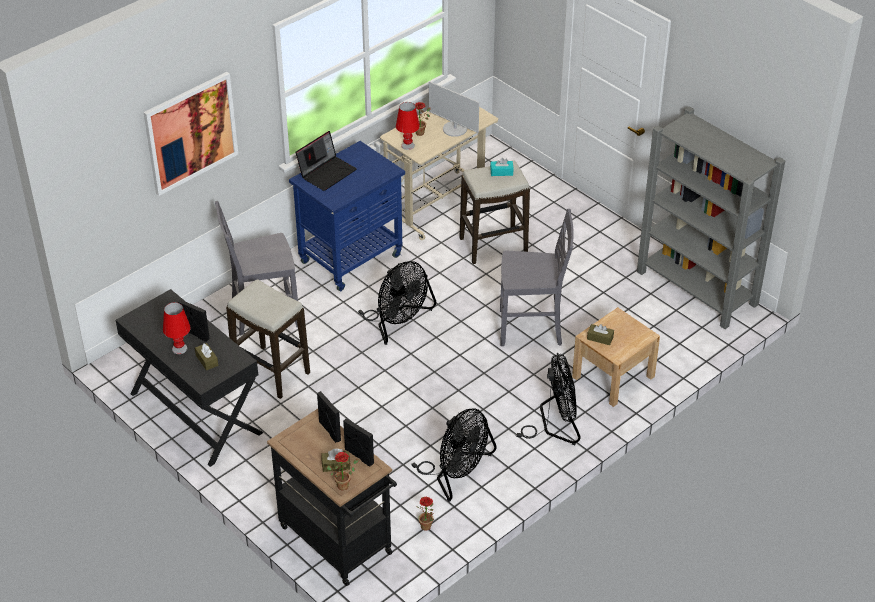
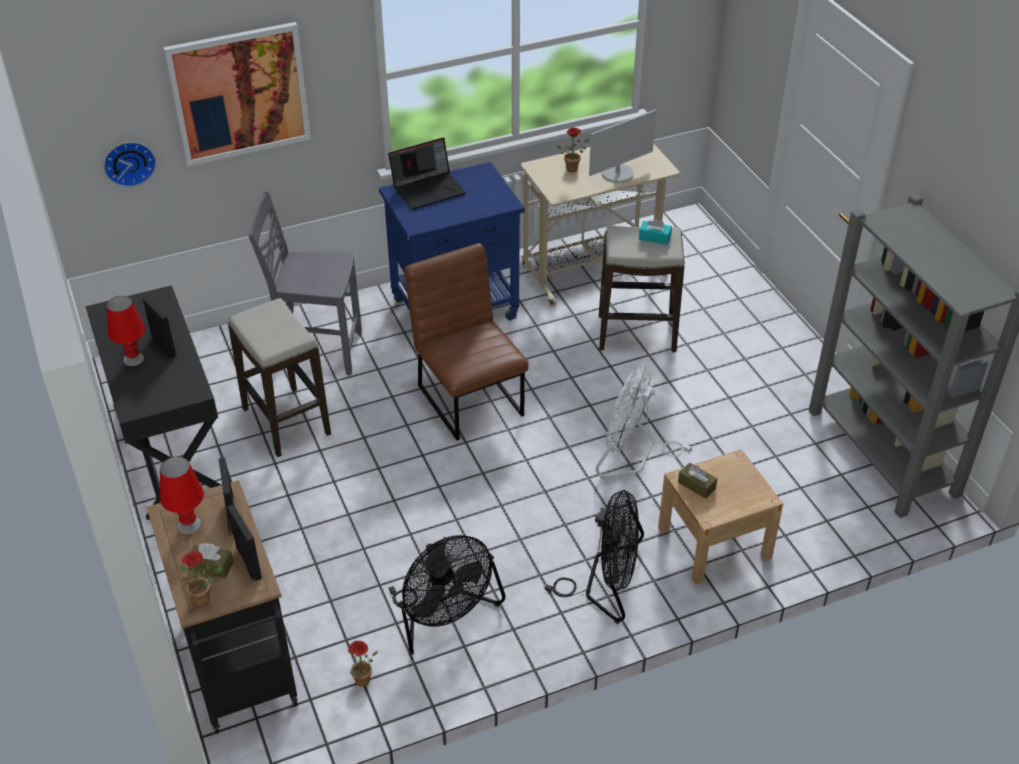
camera: 20 degrees right, 0 degrees up
brown tissue box [195,343,218,370] -> none
black fan [358,261,436,345] -> brown chair [404,243,529,440]
red table lamp [396,102,420,150] -> red table lamp moved to [160,457,204,534]
monitor [429,81,479,137] -> monitor turned 90 degrees counterclockwise [589,110,656,183]
grey chair [500,209,574,346] -> white fan [596,367,692,480]
none -> wall clock [104,142,156,187]

